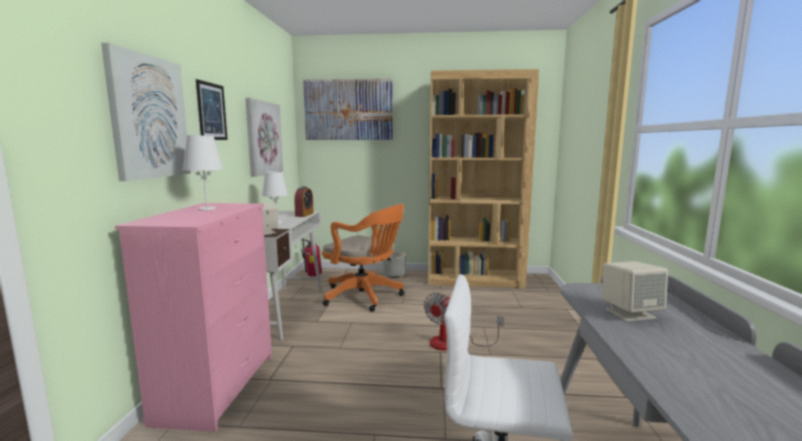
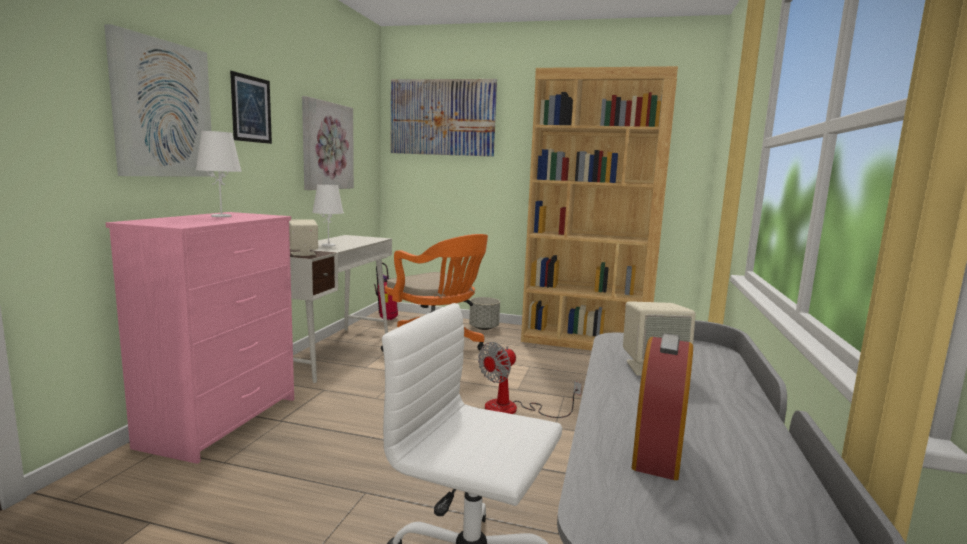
camera: 10 degrees right, 0 degrees up
alarm clock [294,186,314,217] -> alarm clock moved to [632,333,693,480]

